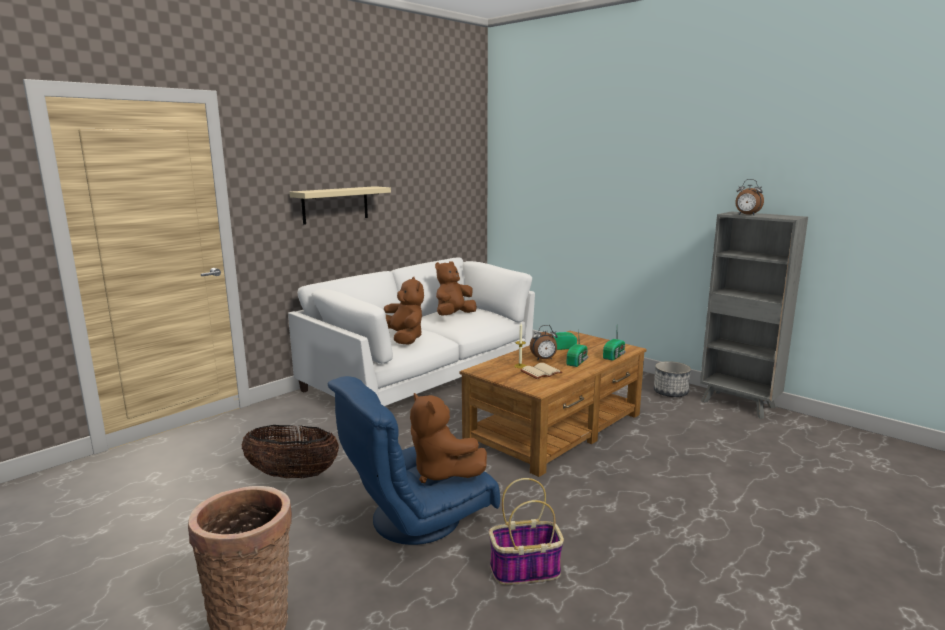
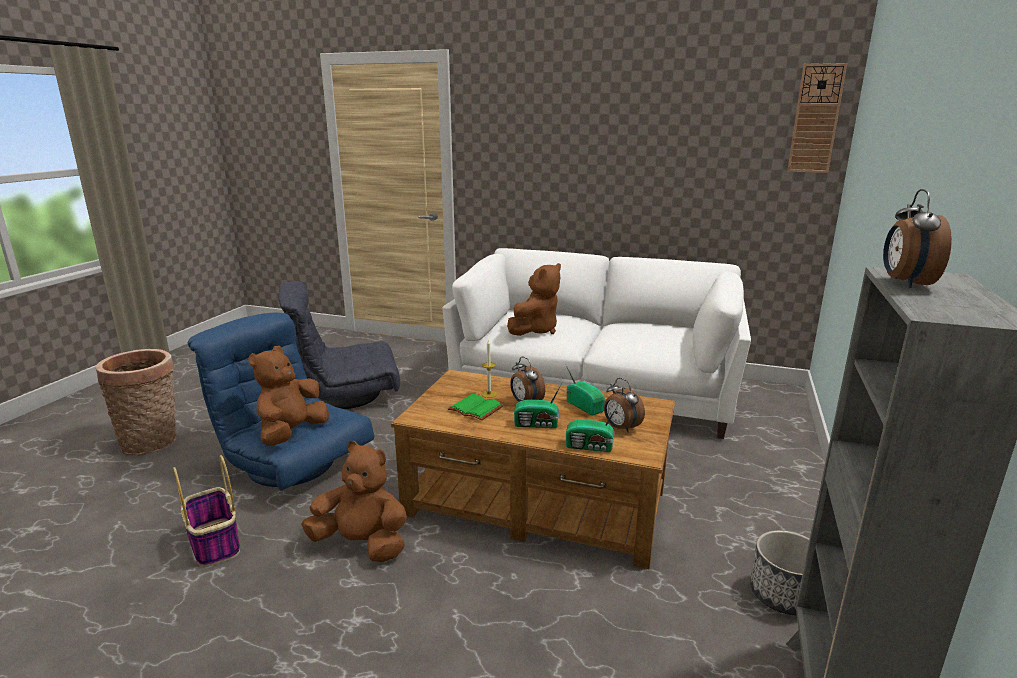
camera: 65 degrees right, 5 degrees up
basket [241,425,339,478] -> grey armchair [278,281,400,409]
beige shelf [290,186,391,225] -> none
brown plush toy [435,261,477,316] -> brown plush toy moved to [301,441,407,562]
beige book [520,363,563,379] -> green book [448,394,503,421]
none -> alarm clock [604,378,645,433]
none -> wall clock [787,63,847,173]

